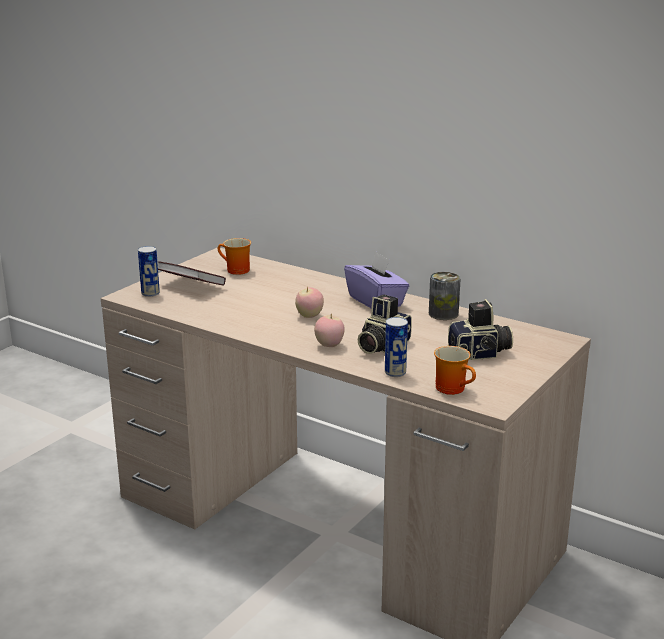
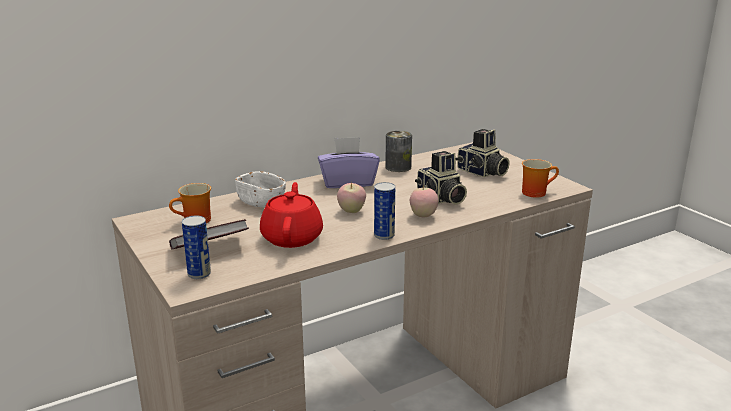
camera: 65 degrees left, 0 degrees up
can [385,317,408,377] -> can moved to [374,182,395,240]
camera [448,299,513,360] -> camera turned 120 degrees clockwise [456,129,510,177]
none -> white bowl [235,171,286,207]
none -> red teapot [260,182,323,248]

